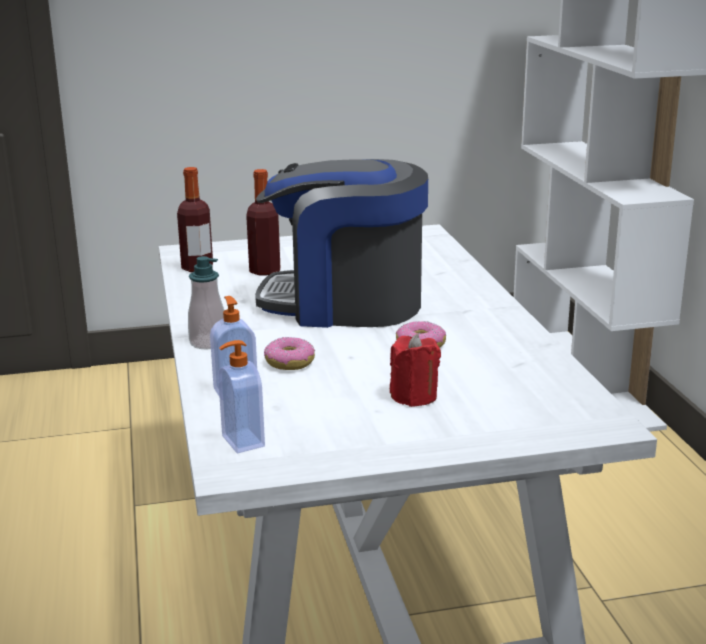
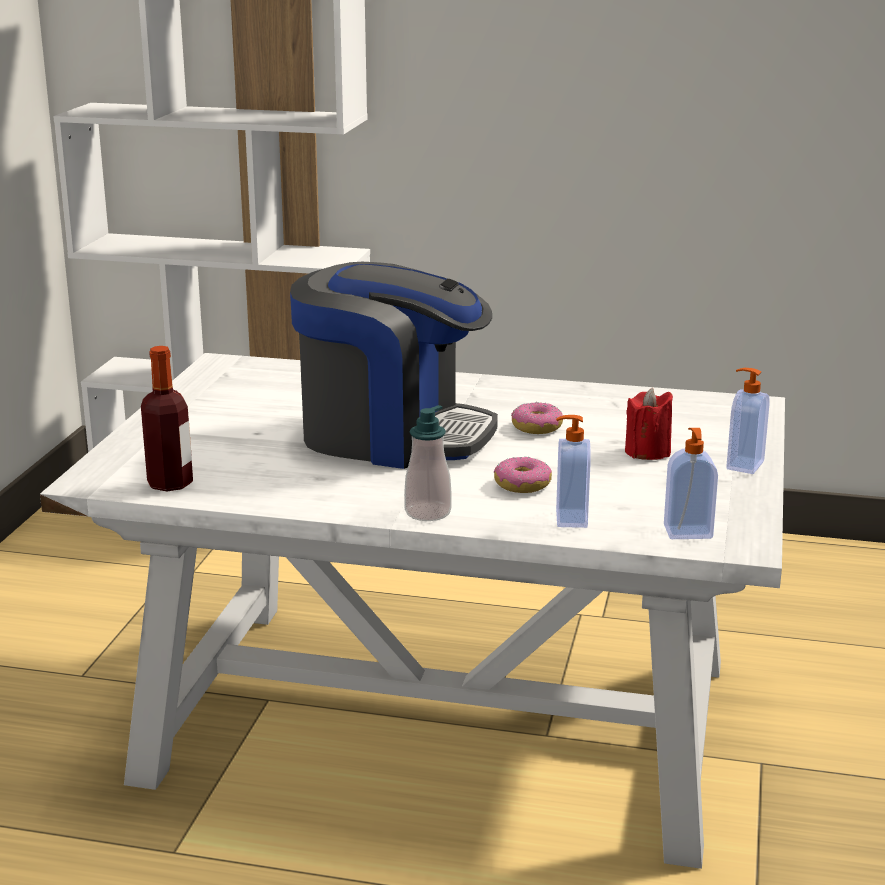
camera: 65 degrees left, 0 degrees up
bottle [246,169,280,276] -> none
coffee machine [255,159,428,328] -> coffee machine turned 105 degrees counterclockwise [290,262,498,469]
none -> soap dispenser [726,368,770,474]

